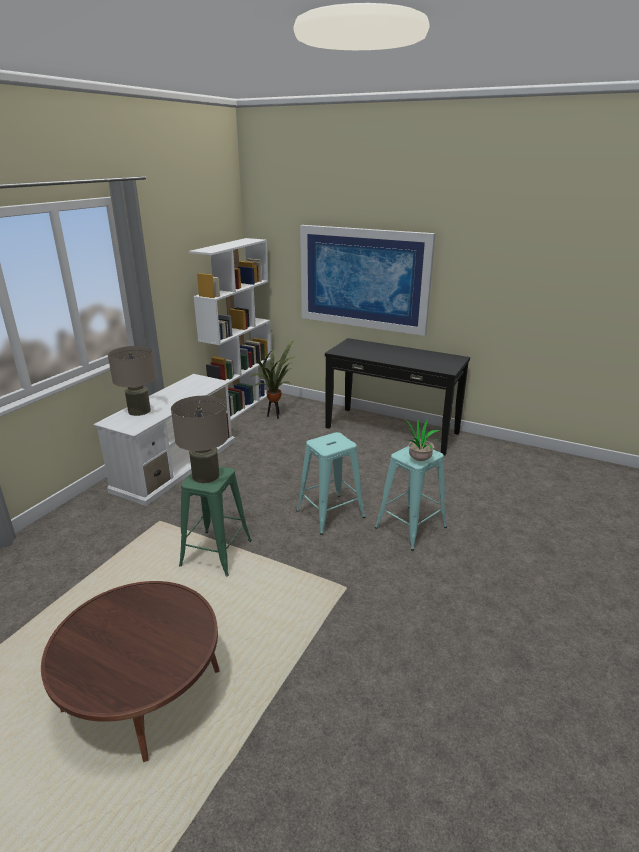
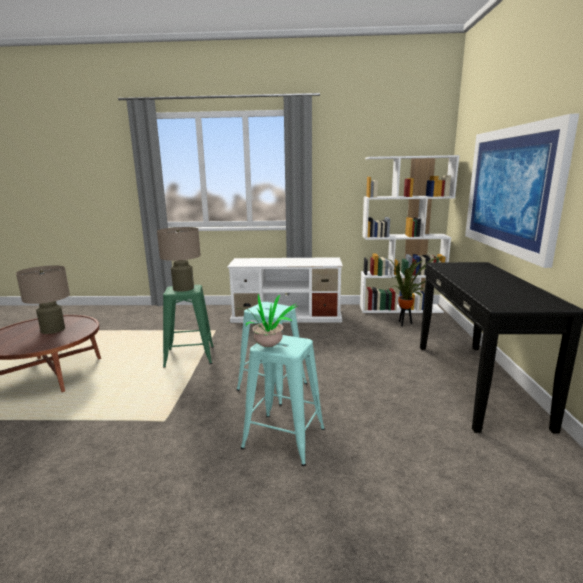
camera: 65 degrees right, 10 degrees down
beige table lamp [108,346,156,416] -> beige table lamp moved to [16,265,70,334]

